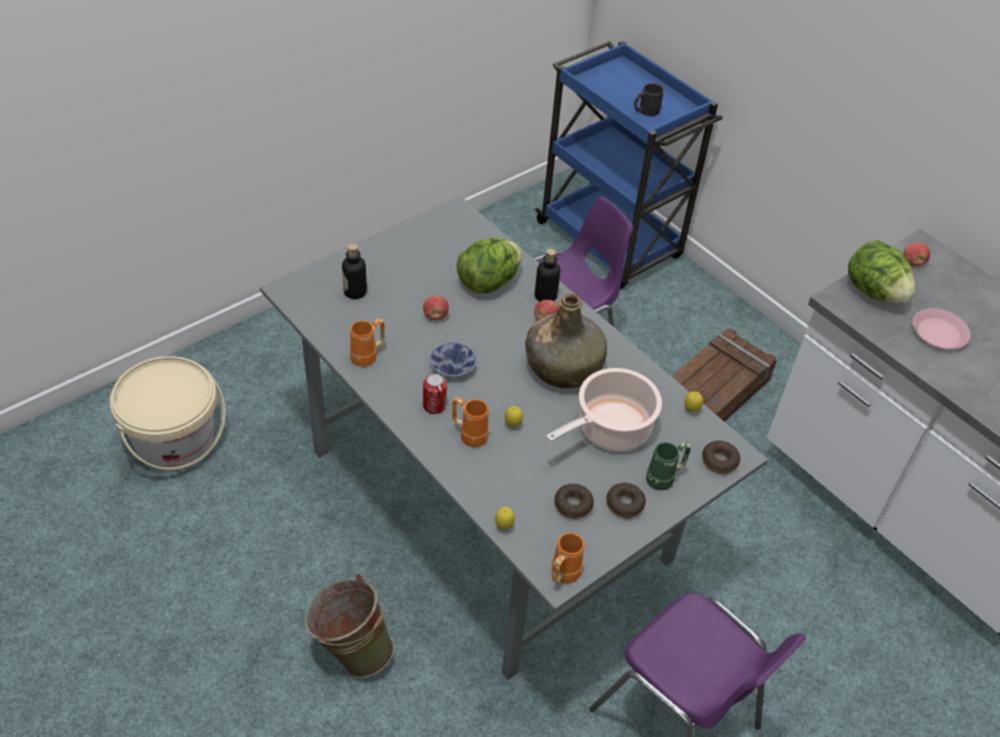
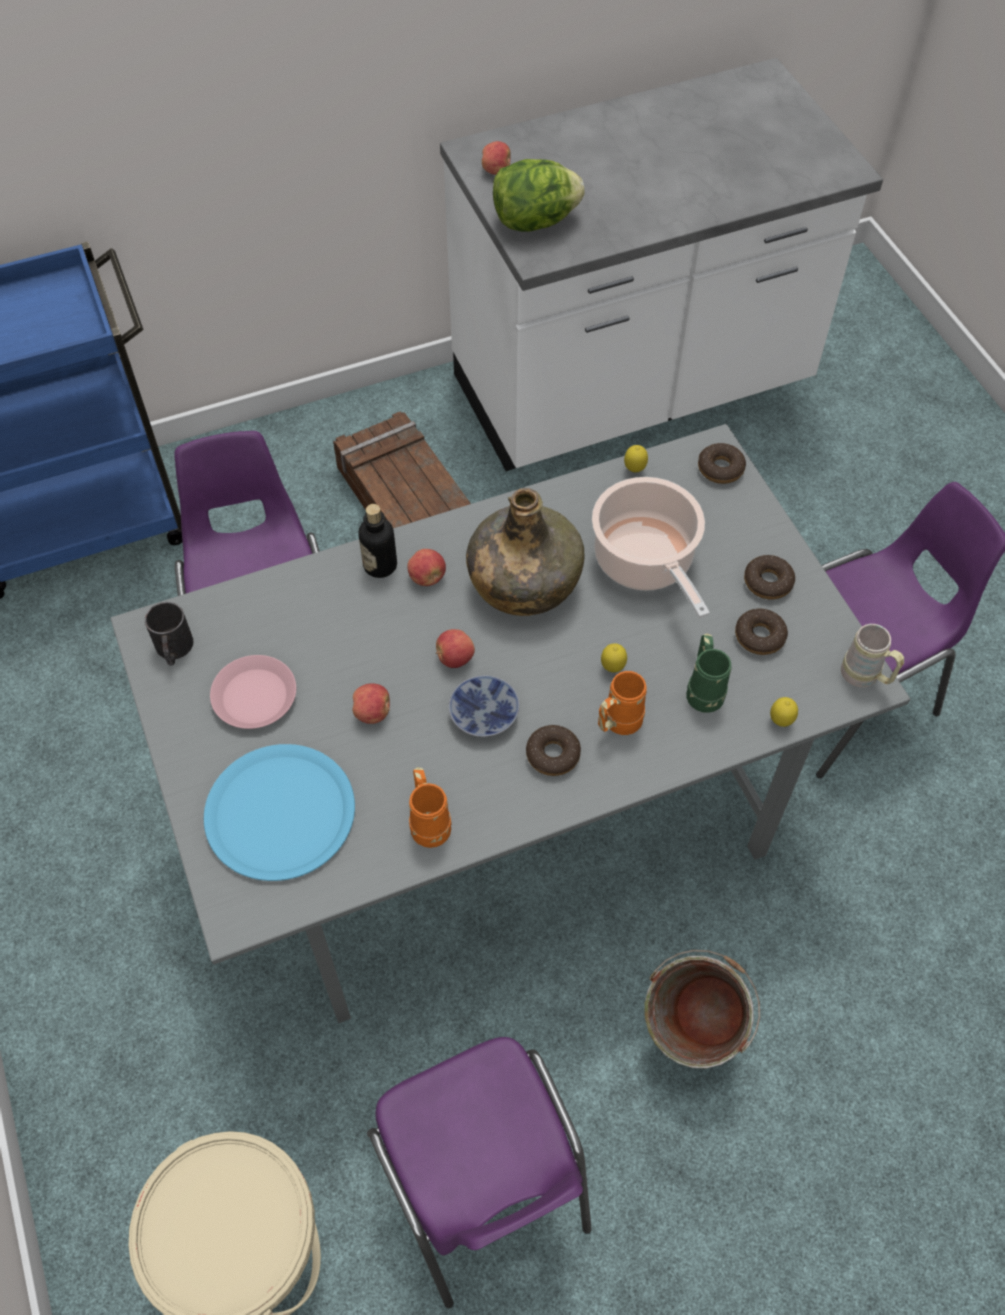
camera: 70 degrees left, 10 degrees up
bottle [342,244,367,299] -> blue plate [204,744,355,881]
can [423,374,447,414] -> donut [526,725,581,776]
lettuce [456,238,522,293] -> none
orange mug [552,533,584,583] -> beige mug [841,624,904,687]
black mug [634,83,664,116] -> black mug moved to [145,602,194,666]
green mug [646,442,691,490] -> green mug moved to [686,633,731,713]
pink plate [913,308,970,349] -> pink plate moved to [210,655,296,729]
none -> purple chair [367,1037,592,1308]
none -> apple [436,629,475,668]

